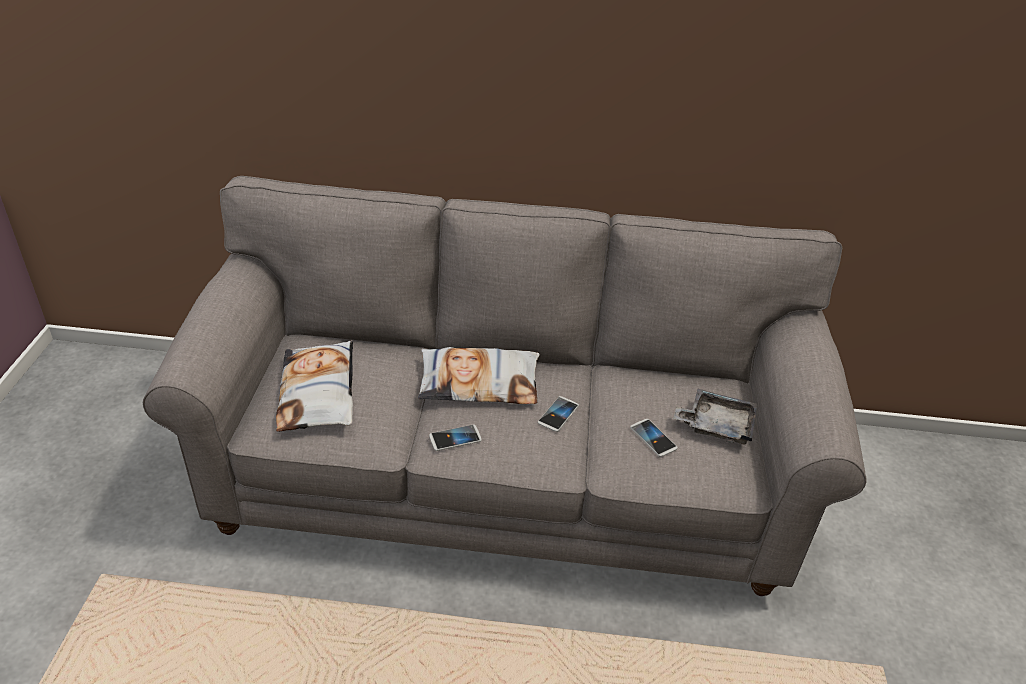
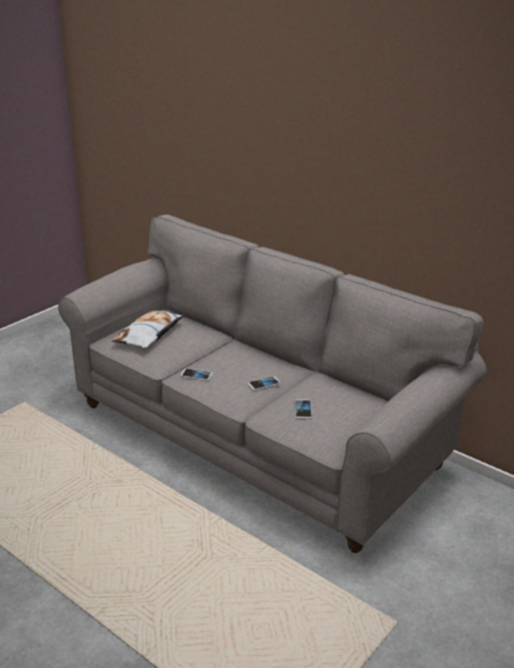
camera: 35 degrees right, 10 degrees down
pillow [418,347,540,404] -> none
grey tray [673,389,757,445] -> none

